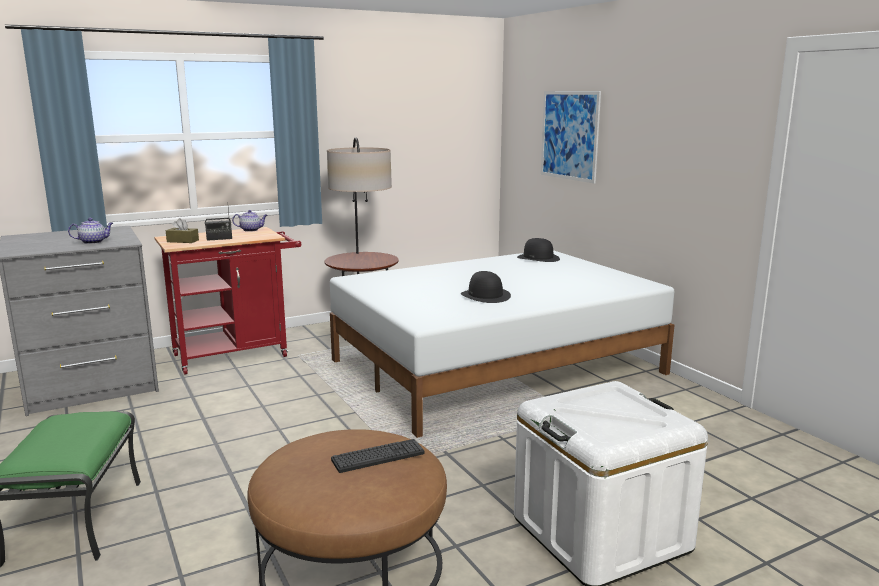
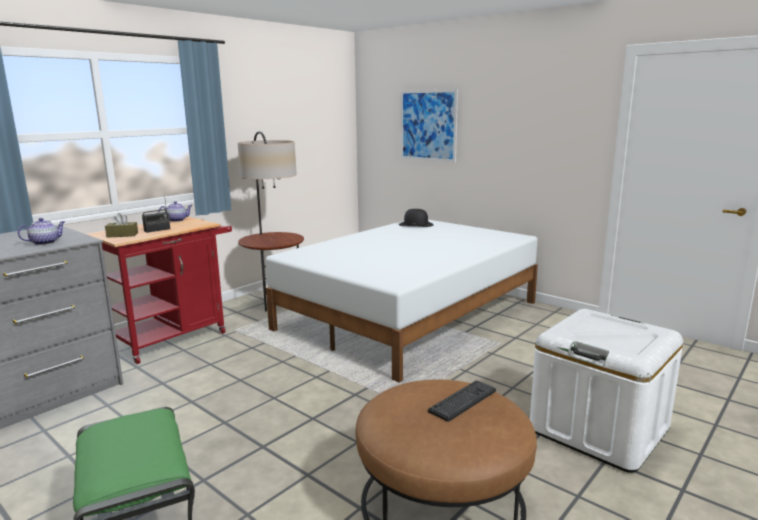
camera: 20 degrees left, 0 degrees up
black hat [461,271,511,303] -> none

